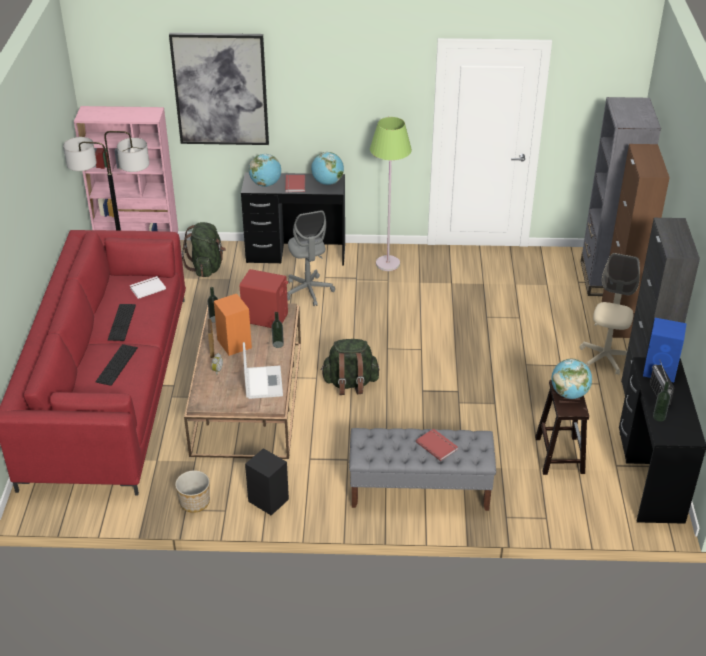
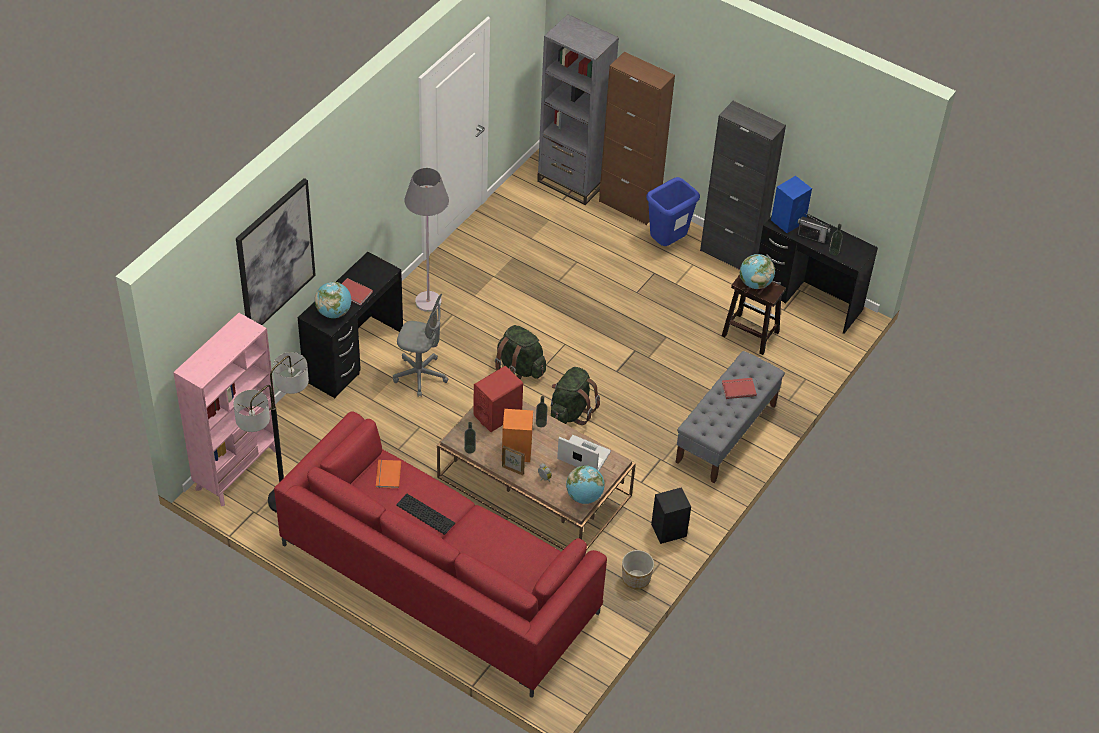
camera: 60 degrees left, 10 degrees up
keyboard [95,344,138,386] -> none
white book [130,276,166,299] -> orange book [376,460,401,489]
green backpack [181,222,226,277] -> green backpack moved to [495,325,546,379]
globe [311,152,344,185] -> globe moved to [566,465,605,504]
green floor lamp [370,117,412,271] -> grey floor lamp [404,168,449,312]
beige office chair [579,253,640,375] -> blue trash can [646,177,700,246]

